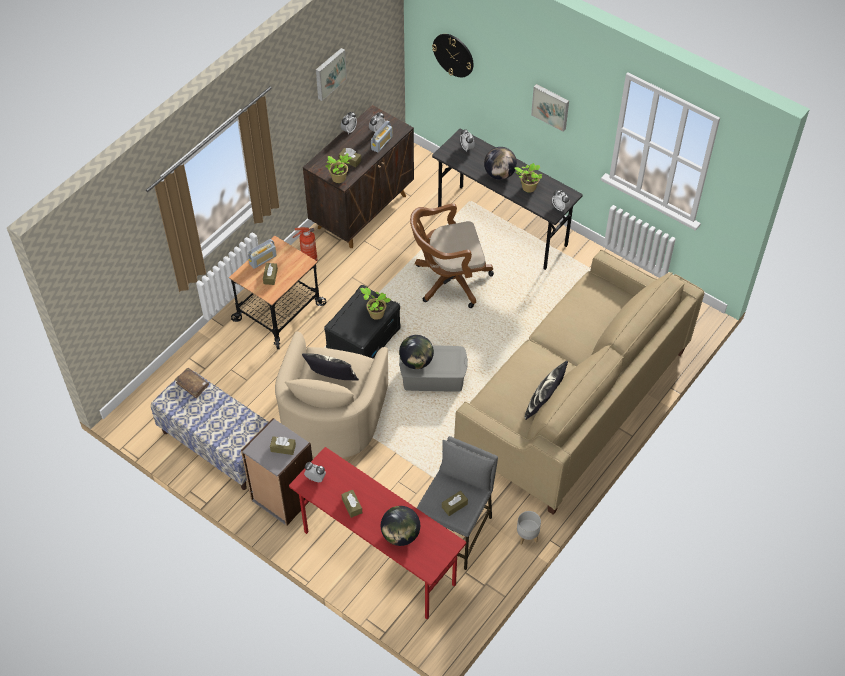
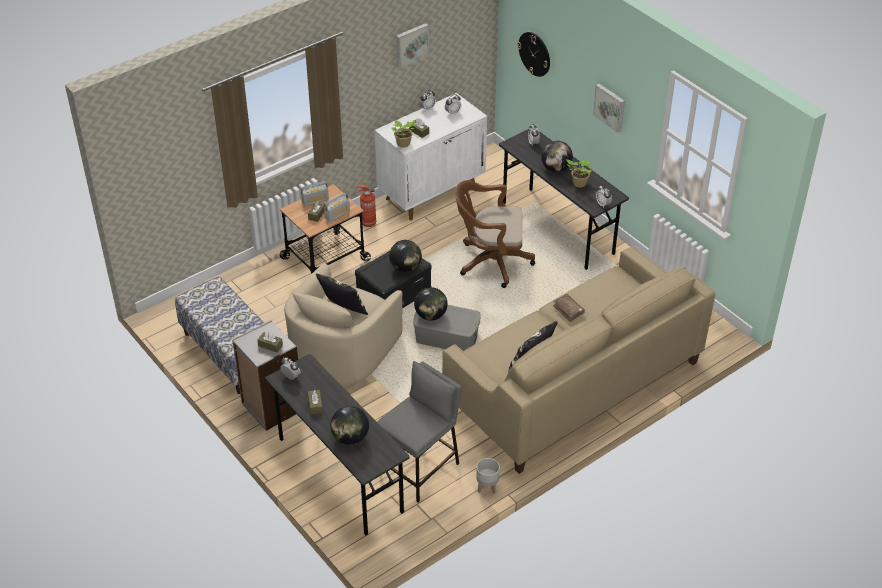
camera: 15 degrees right, 10 degrees down
brown book [175,368,209,398] -> brown book moved to [553,294,585,322]
red desk [289,447,466,619] -> grey desk [265,354,410,536]
brown cabinet [303,105,414,248] -> white cabinet [375,93,487,220]
potted plant [360,287,391,320] -> globe [389,240,422,272]
radio [371,121,393,153] -> radio moved to [324,193,350,222]
brown tissue box [442,491,468,516] -> none

